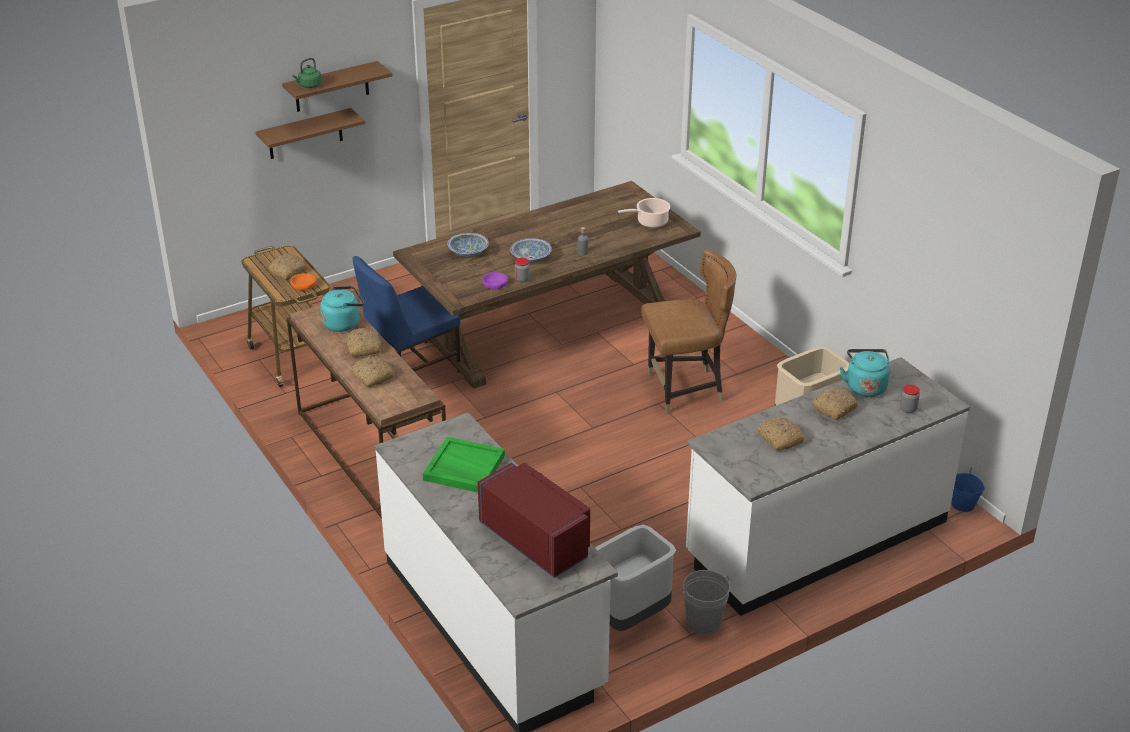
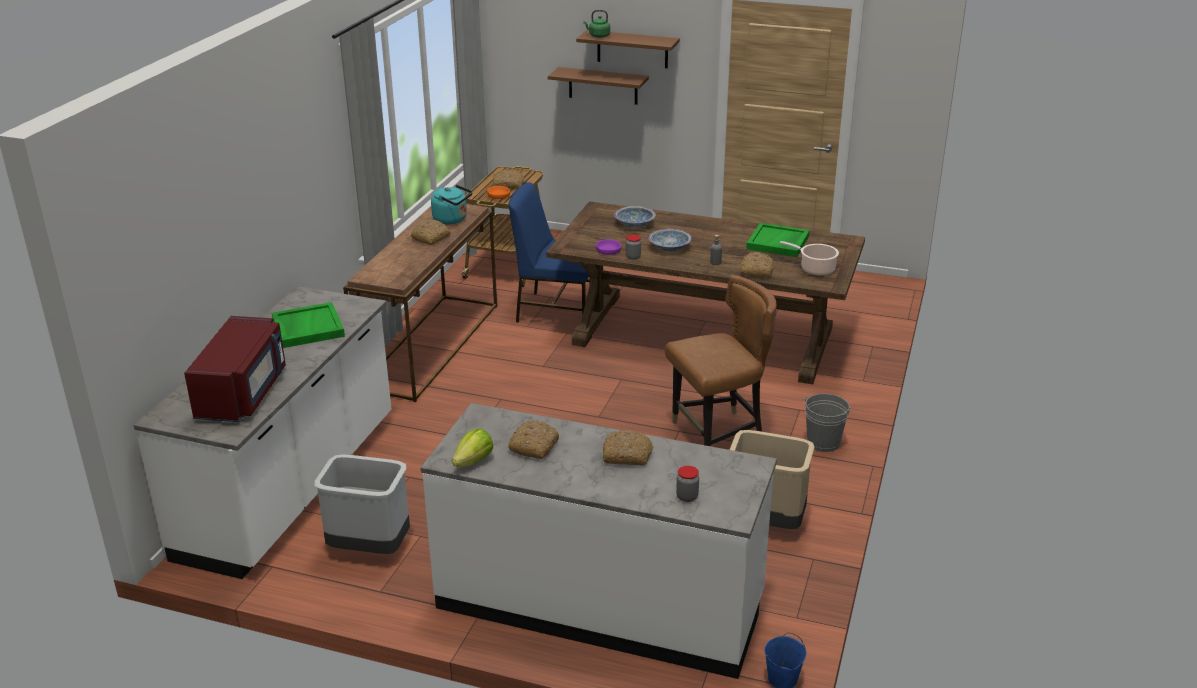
camera: 50 degrees right, 5 degrees down
bread [351,356,394,387] -> bread moved to [741,252,773,277]
brown chair [641,249,737,414] -> brown chair turned 60 degrees counterclockwise [665,275,777,446]
grey bucket [683,570,732,634] -> grey bucket moved to [803,393,851,452]
turquoise kettle [840,349,890,397] -> none
none -> lettuce [452,428,493,467]
none -> green tray [746,223,810,257]

